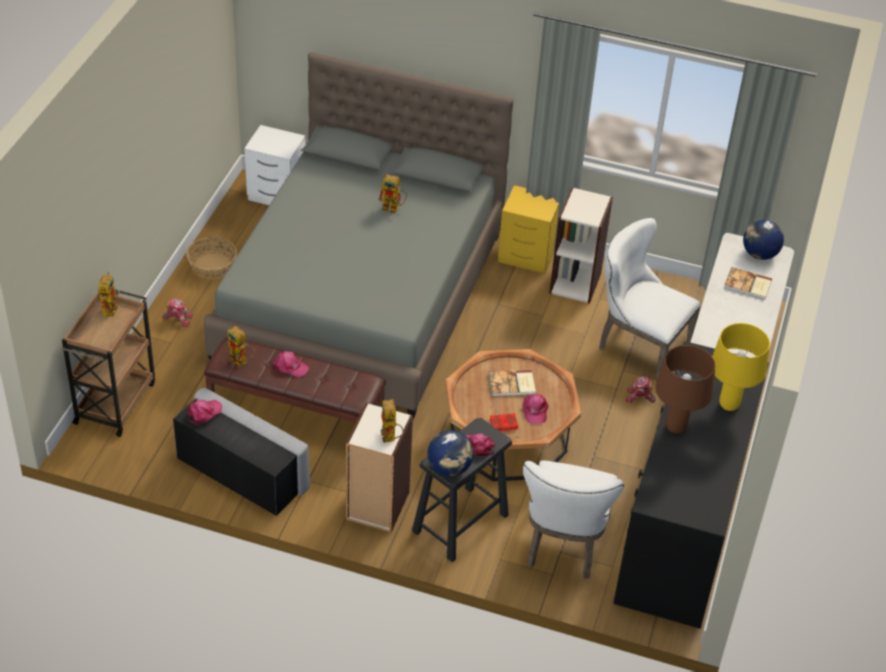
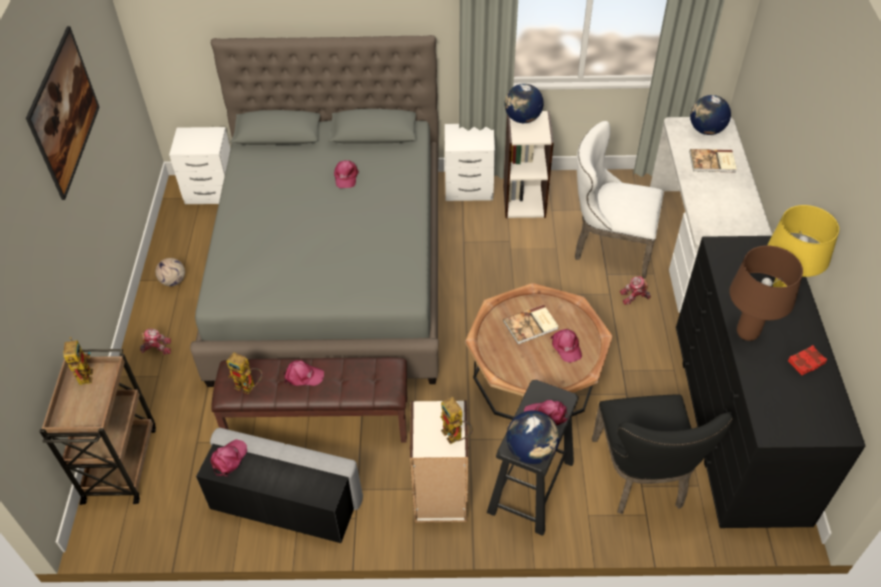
camera: 15 degrees left, 5 degrees up
basket [186,237,237,279] -> football [155,258,185,286]
toy robot [378,175,407,213] -> pink cap [334,160,359,188]
red book [490,413,519,431] -> red book moved to [788,345,827,375]
yellow nightstand [498,185,559,274] -> white nightstand [445,124,495,201]
white chair [523,460,624,579] -> black chair [592,394,733,514]
none -> picture [26,26,100,200]
none -> globe [505,84,544,123]

